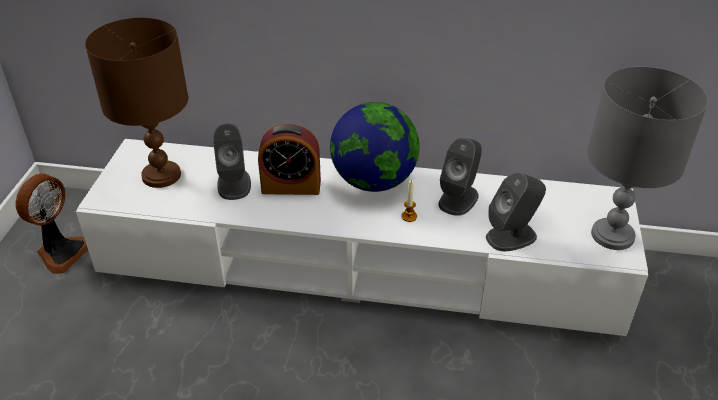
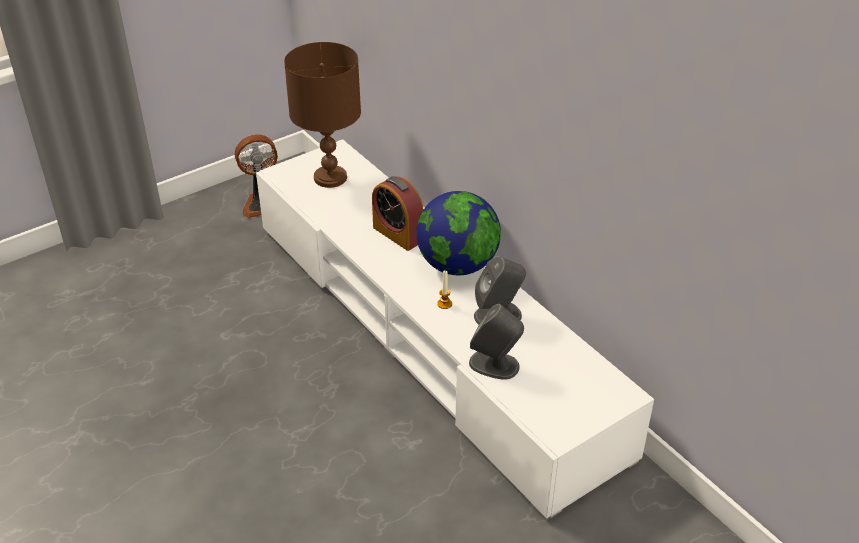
camera: 45 degrees right, 0 degrees up
grey speaker [213,124,251,200] -> none
grey table lamp [587,67,708,250] -> none

